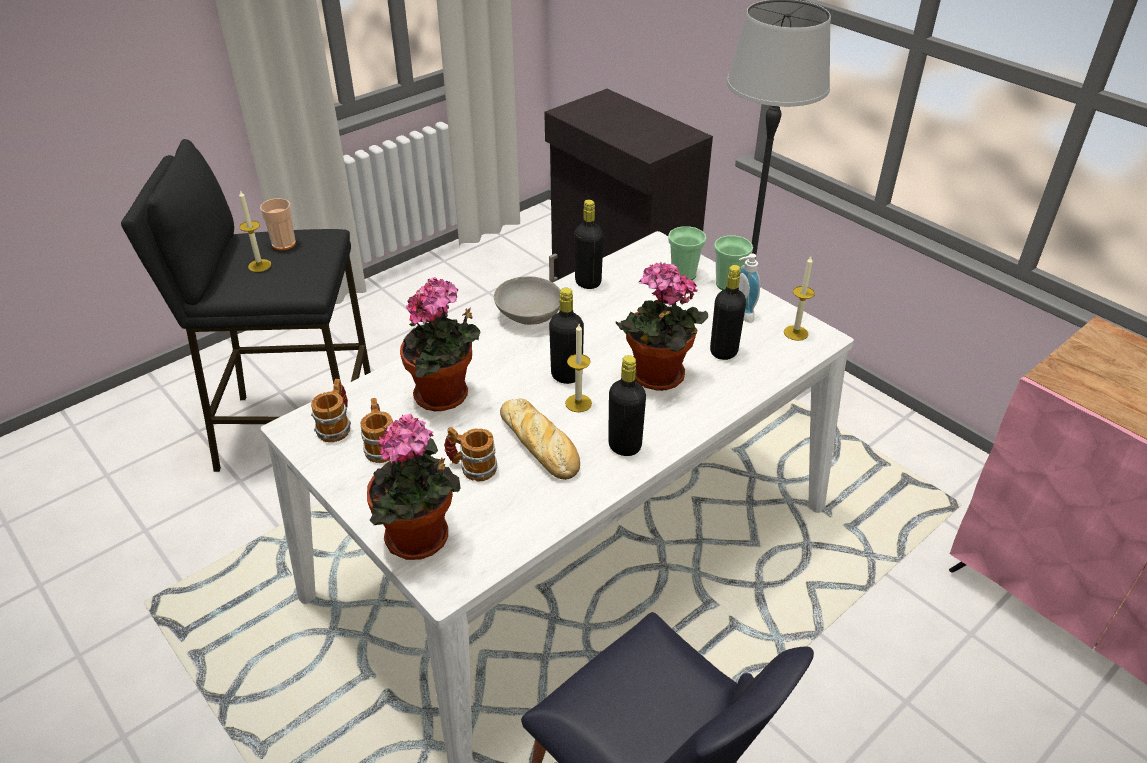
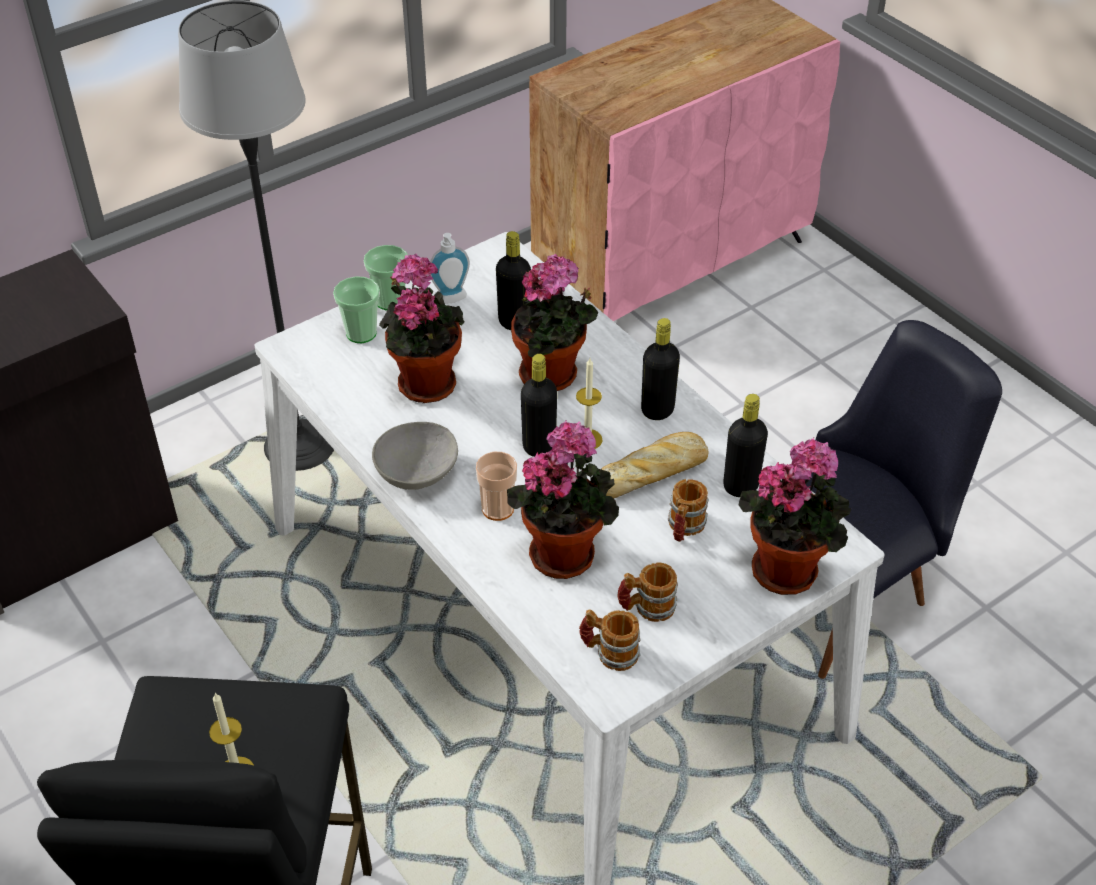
camera: 85 degrees left, 5 degrees up
cup [260,198,296,250] -> cup moved to [476,451,517,521]
black bottle [574,200,603,289] -> black bottle moved to [723,394,768,497]
candle [784,256,815,341] -> none
none -> potted plant [379,254,464,403]

